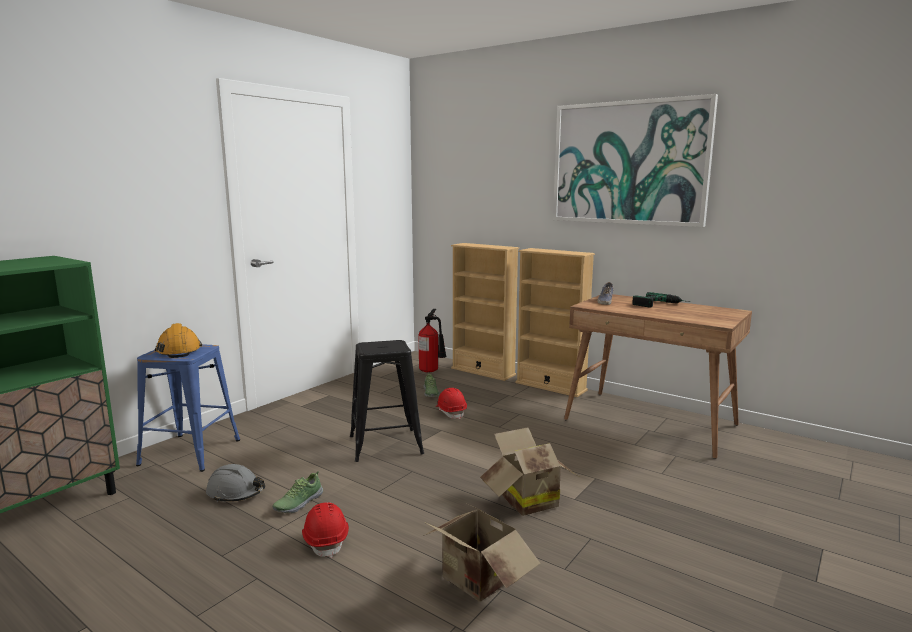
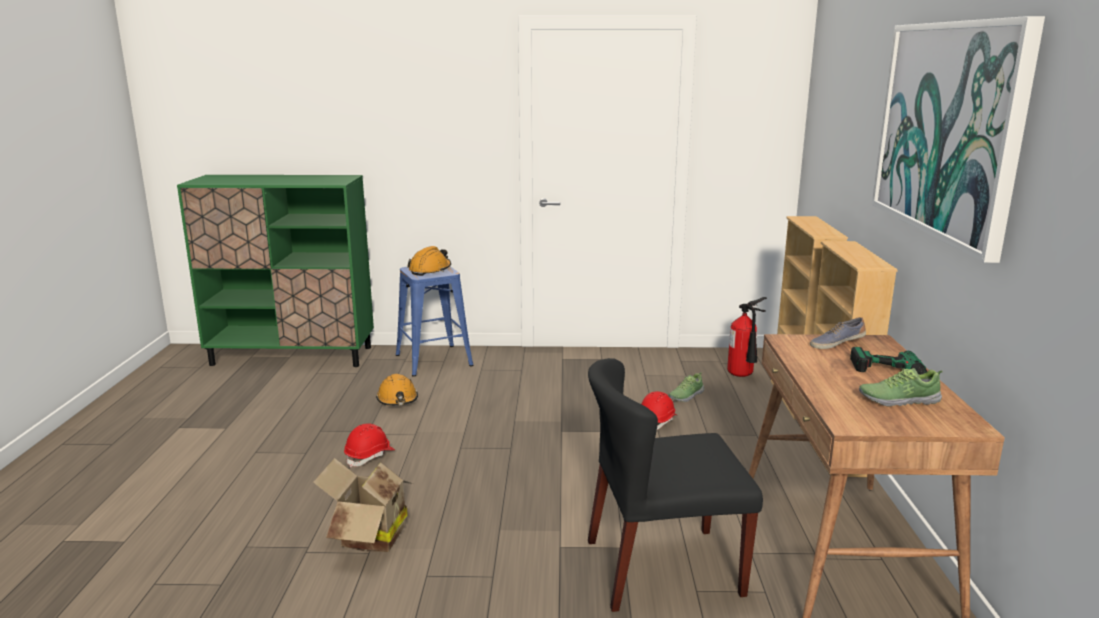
camera: 55 degrees right, 5 degrees up
grey hard hat [206,464,265,503] -> orange hard hat [376,374,418,406]
shoe [273,471,323,513] -> shoe moved to [859,368,943,406]
black stool [350,340,424,462] -> none
cardboard box [480,427,578,516] -> none
none -> black chair [588,358,763,612]

